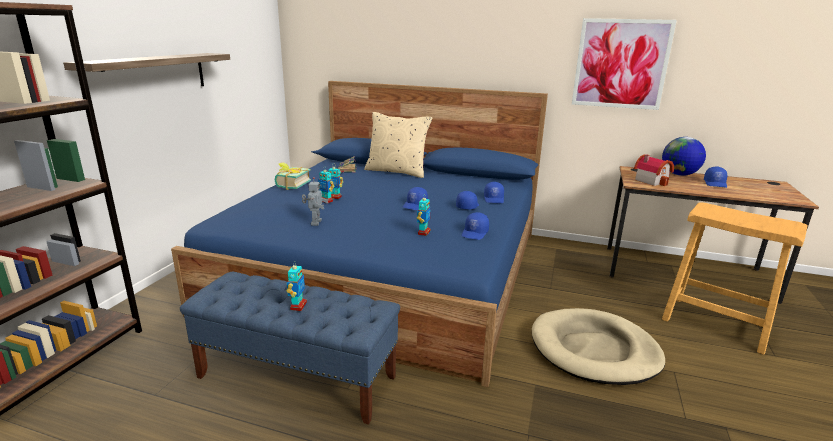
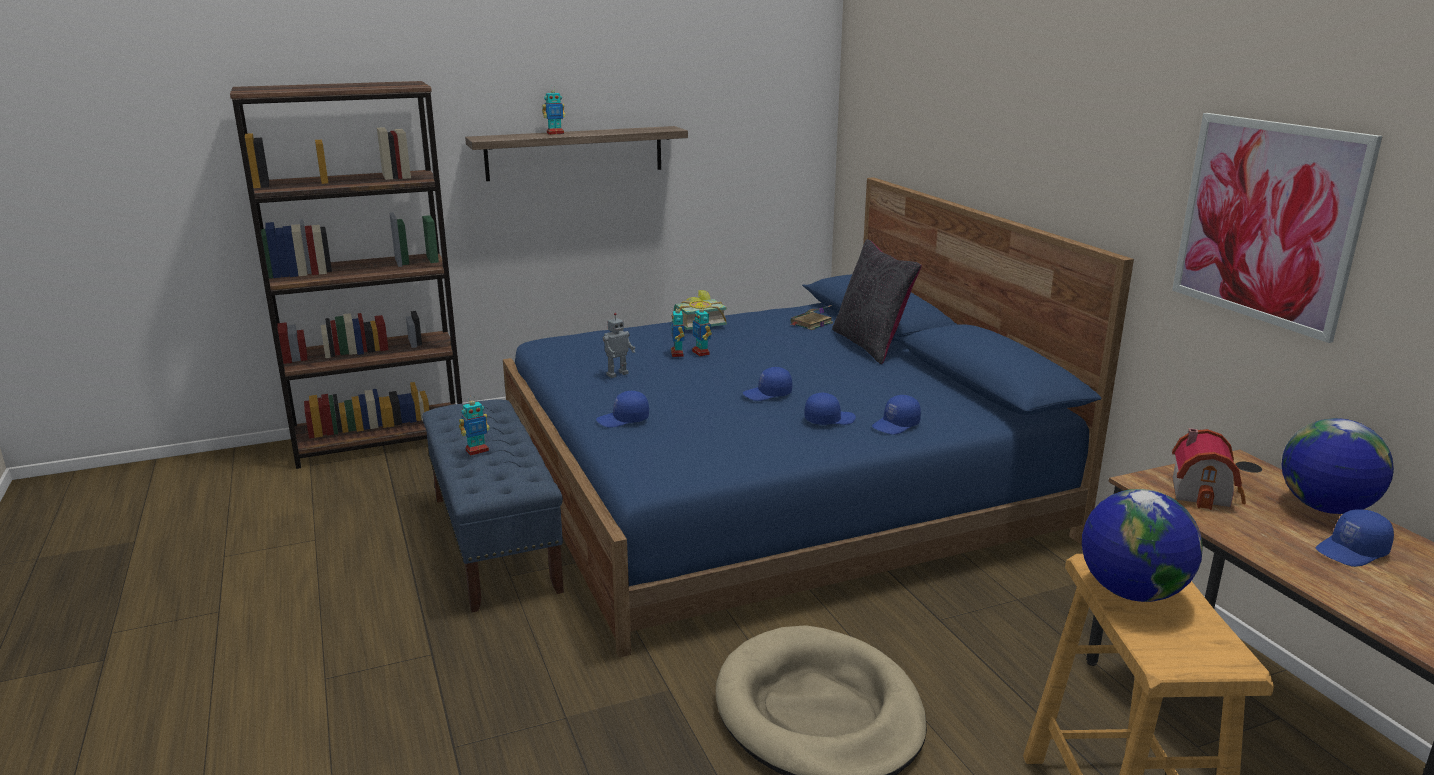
camera: 50 degrees right, 0 degrees up
beige pillow [364,112,433,178] -> black pillow [832,239,922,364]
toy robot [417,198,431,236] -> toy robot moved to [542,85,565,135]
blue cap [461,212,489,240] -> blue cap moved to [596,391,649,428]
none -> globe [1082,489,1203,602]

